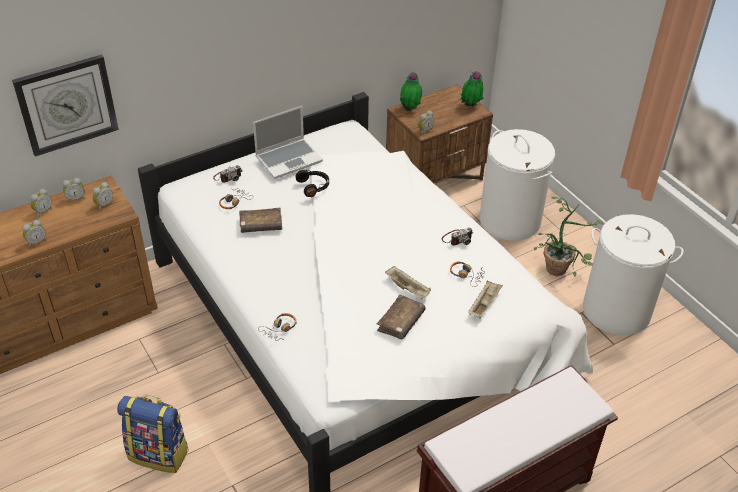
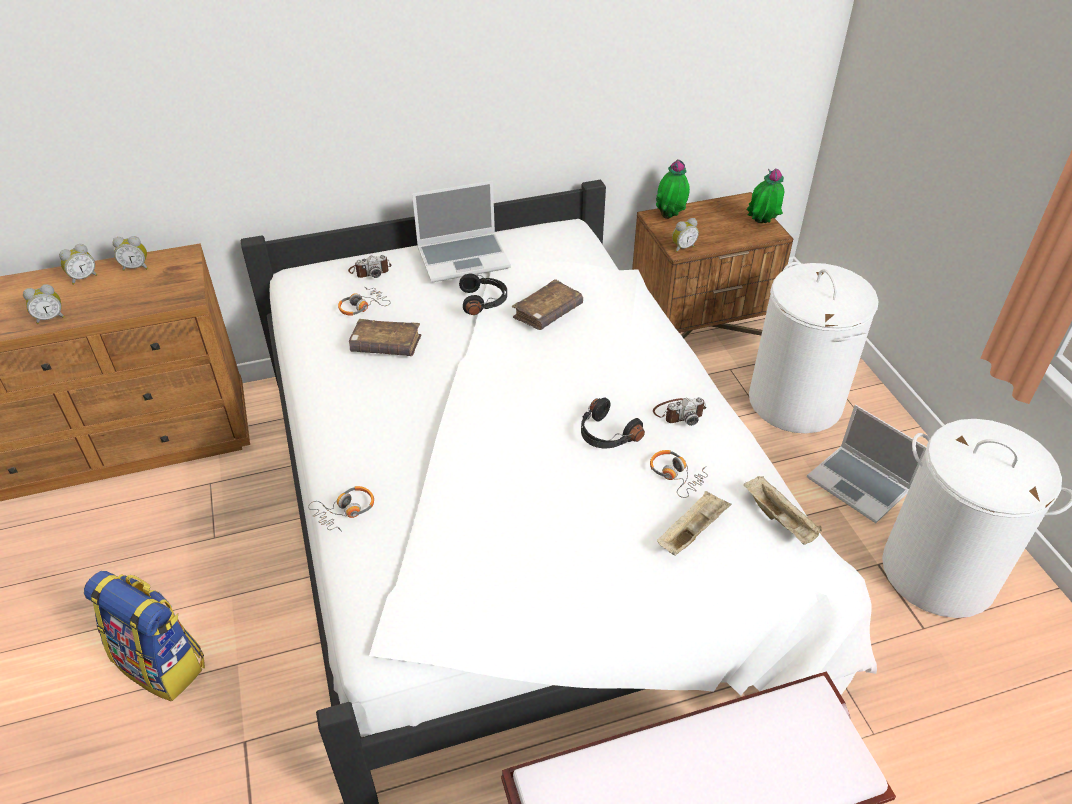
camera: 15 degrees right, 0 degrees up
wall clock [12,55,119,157] -> none
alarm clock [92,182,113,210] -> none
brown book [377,295,426,339] -> brown book moved to [512,279,583,330]
beige tray [385,266,431,299] -> beige tray moved to [744,476,822,545]
potted plant [534,196,604,277] -> laptop [807,405,926,523]
none -> black headphones [581,397,645,448]

